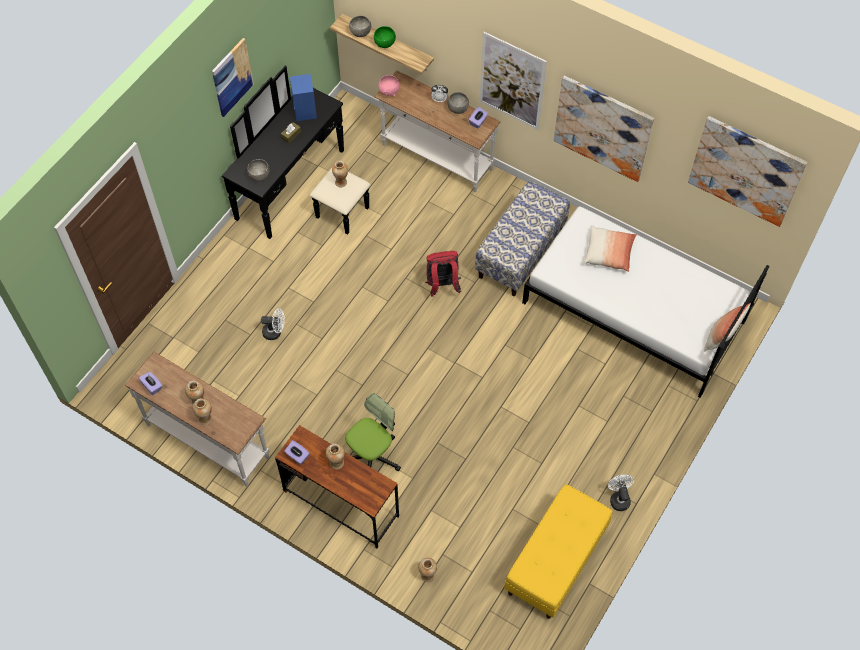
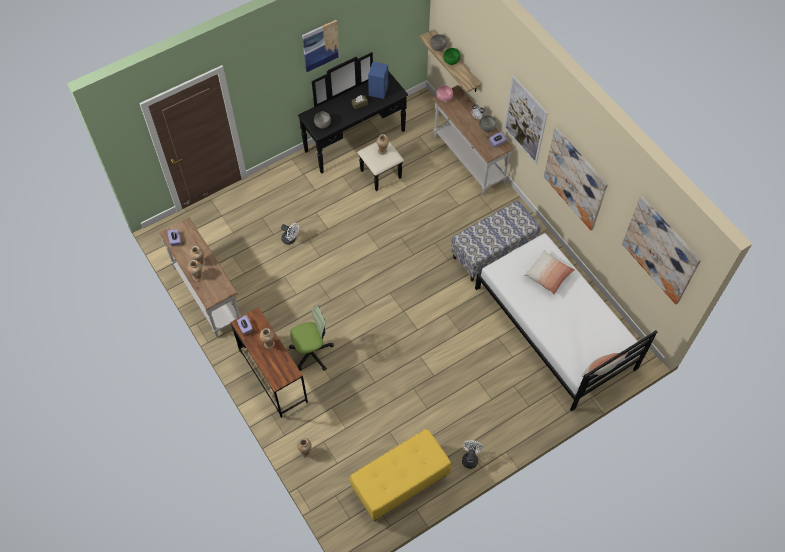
camera: 25 degrees right, 0 degrees up
red backpack [425,251,461,297] -> none

